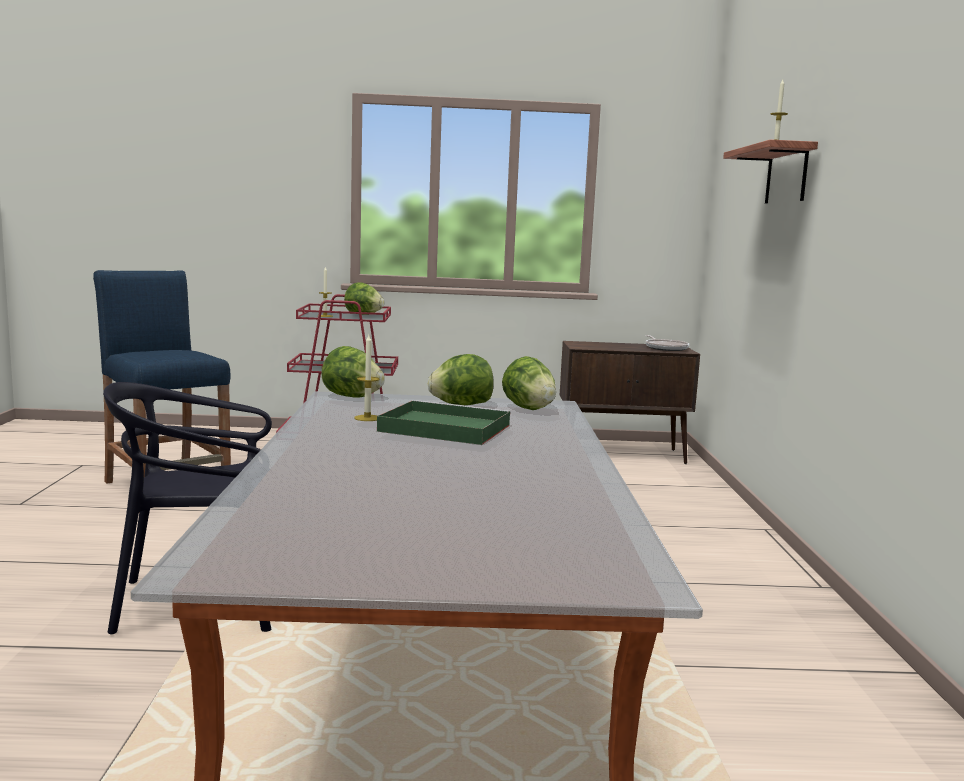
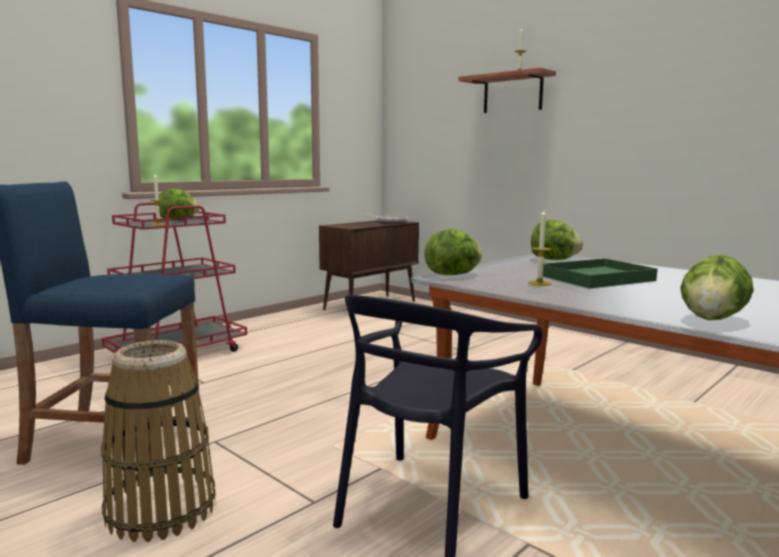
camera: 45 degrees left, 0 degrees up
lettuce [428,354,494,405] -> lettuce moved to [680,255,754,320]
none -> basket [101,340,216,542]

